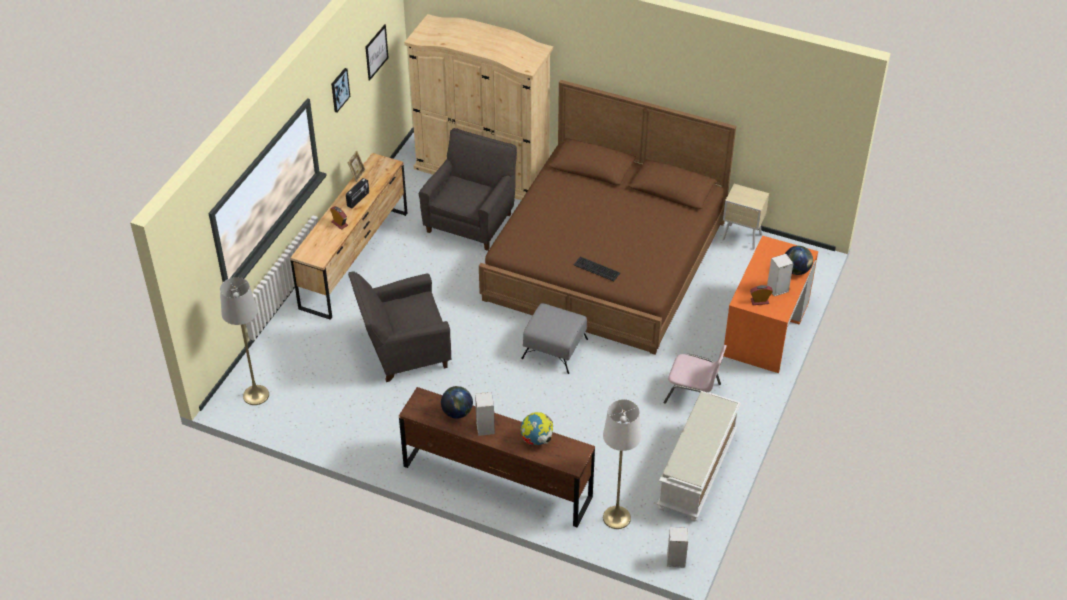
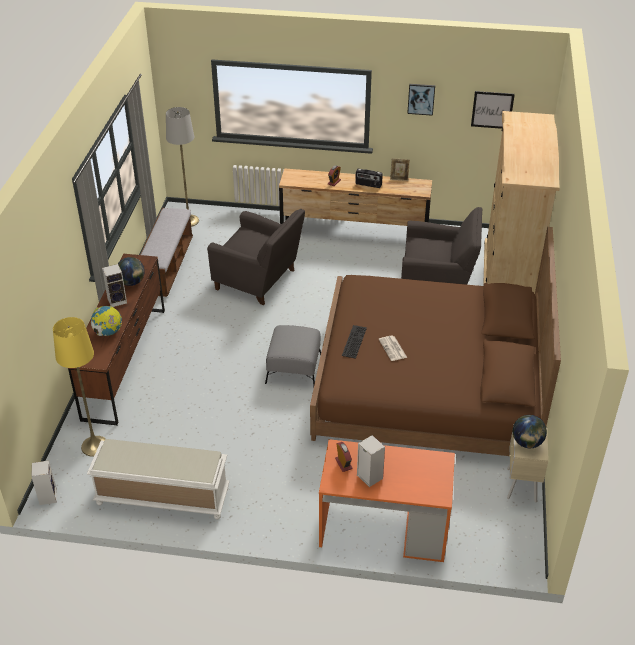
camera: 75 degrees right, 5 degrees down
grey armchair [348,271,451,382] -> grey armchair turned 150 degrees clockwise [207,209,305,305]
white floor lamp [603,399,642,529] -> yellow floor lamp [53,317,106,456]
pink chair [663,345,727,404] -> none
globe [785,246,813,275] -> globe moved to [512,415,547,448]
none -> bench [140,208,193,297]
none -> newspaper [379,336,407,361]

